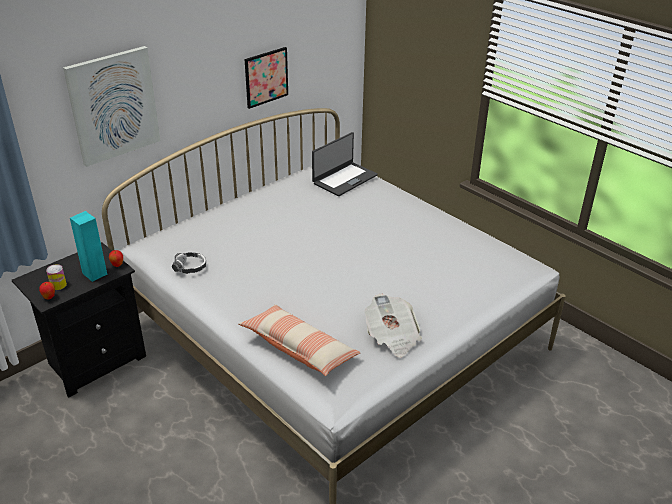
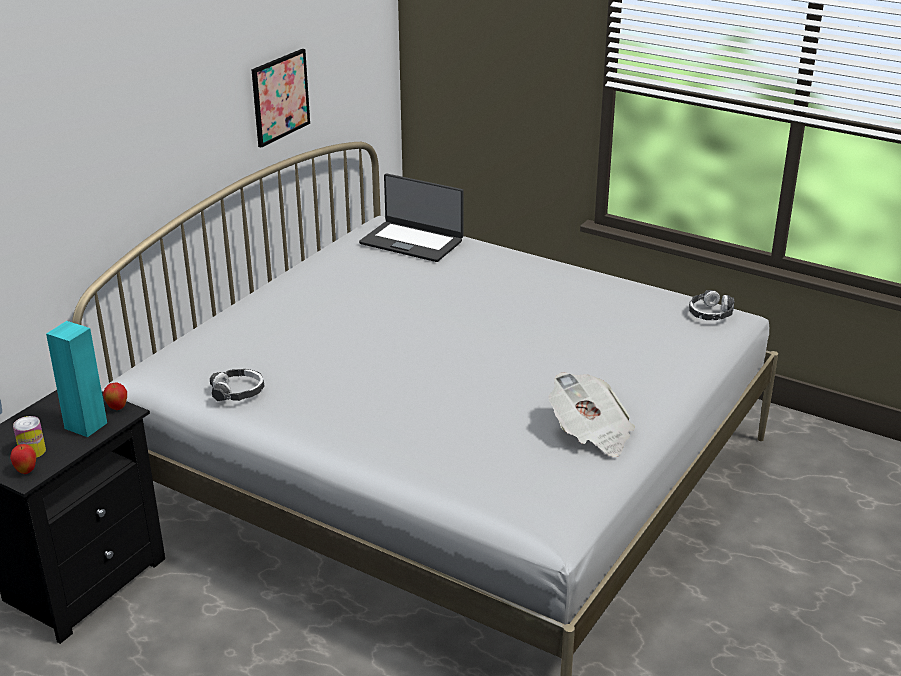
camera: 15 degrees left, 5 degrees down
picture [63,46,161,167] -> none
pillow [238,305,361,376] -> none
laptop [312,132,378,196] -> laptop turned 90 degrees clockwise [359,173,464,262]
none -> headphones [689,290,735,320]

